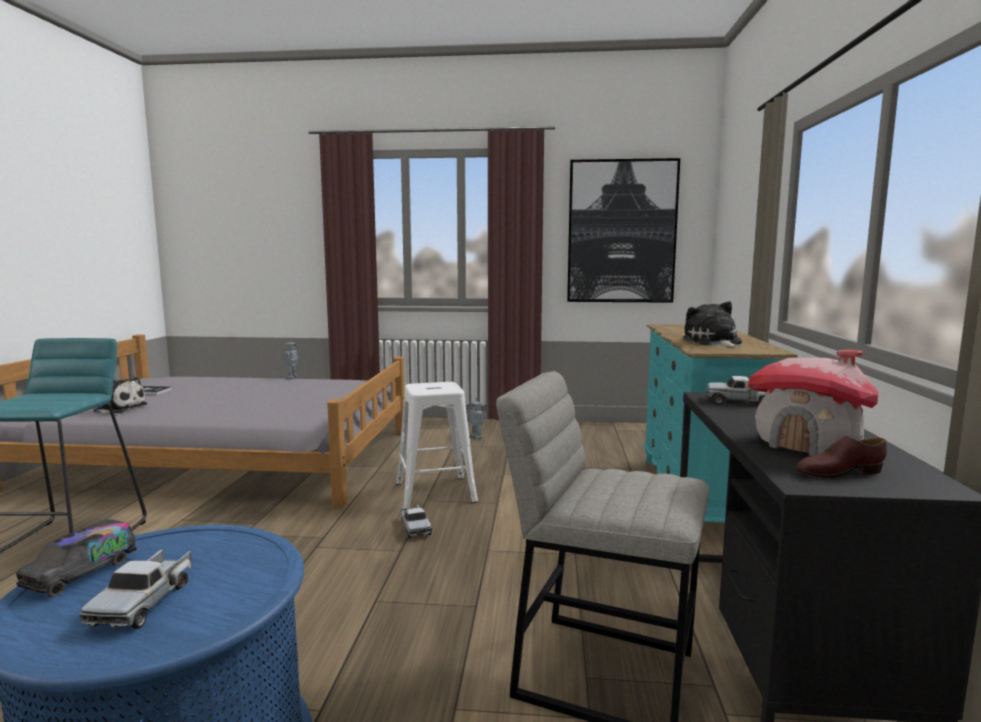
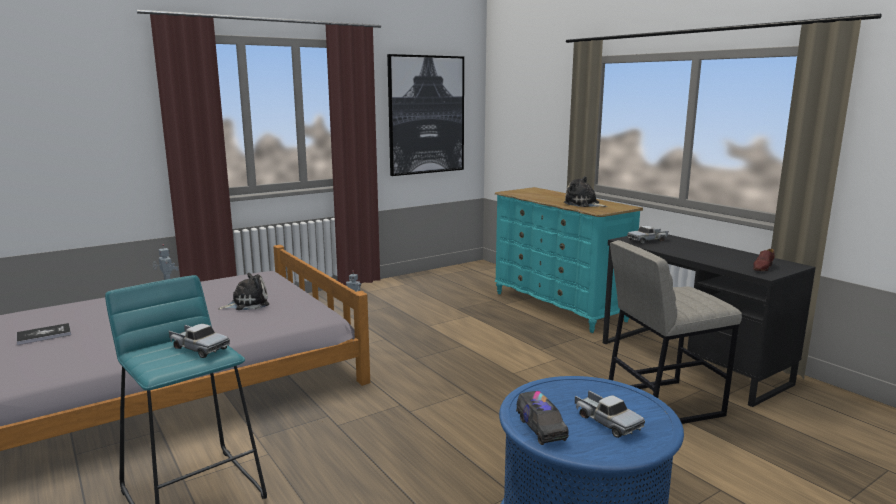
camera: 40 degrees left, 5 degrees up
plush toy [94,377,148,414] -> plush toy moved to [218,273,269,310]
white stool [396,382,478,510] -> none
toy truck [401,504,432,538] -> toy truck moved to [169,324,230,358]
toy house [748,350,878,456] -> none

